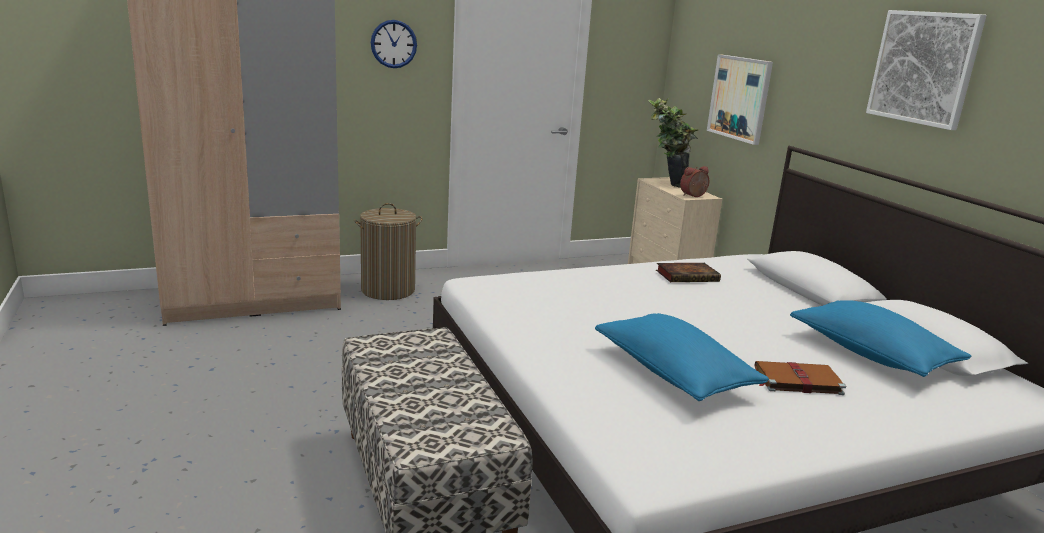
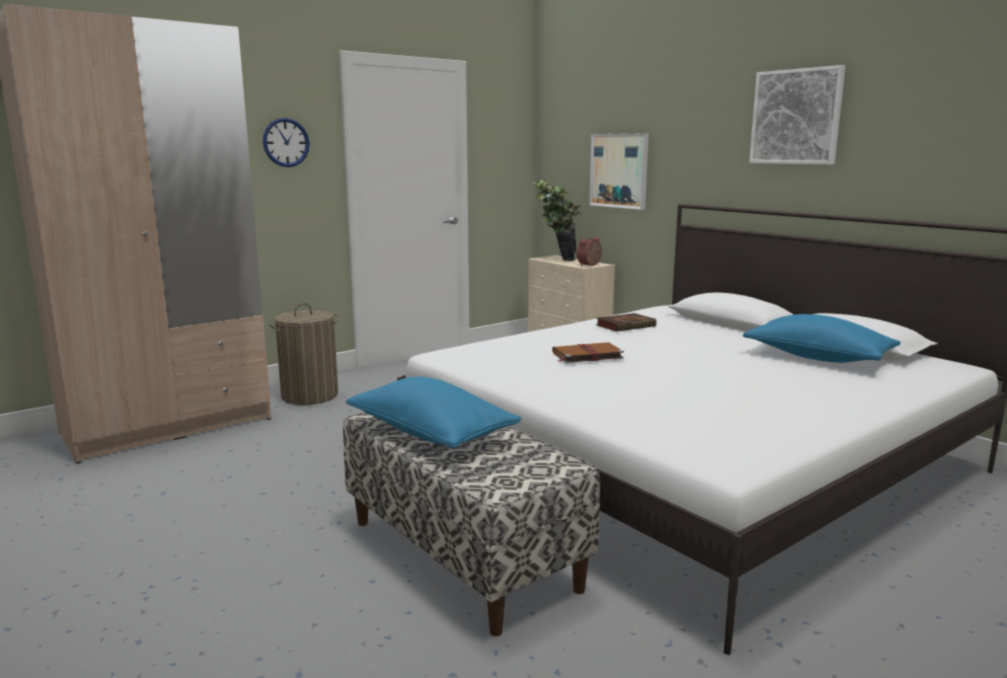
camera: 15 degrees left, 5 degrees down
blue pillow [595,313,769,401] -> blue pillow moved to [346,377,522,448]
brown book [755,361,846,395] -> brown book moved to [552,342,624,364]

